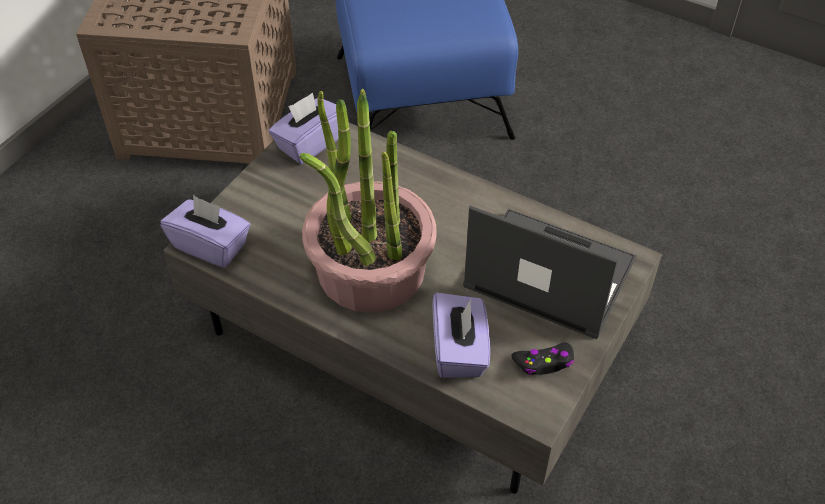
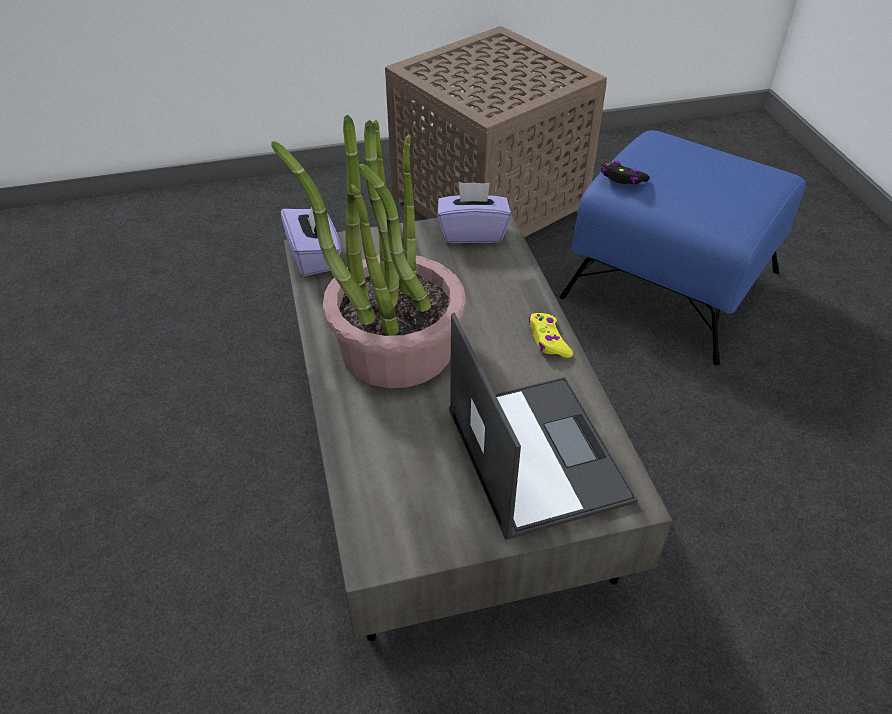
camera: 45 degrees right, 5 degrees down
purple tissue box [433,293,490,378] -> none
black game controller [512,342,574,375] -> black game controller moved to [601,161,650,184]
none -> yellow game controller [529,313,573,358]

